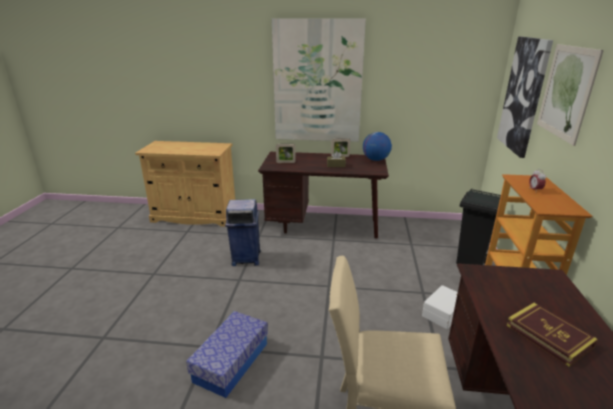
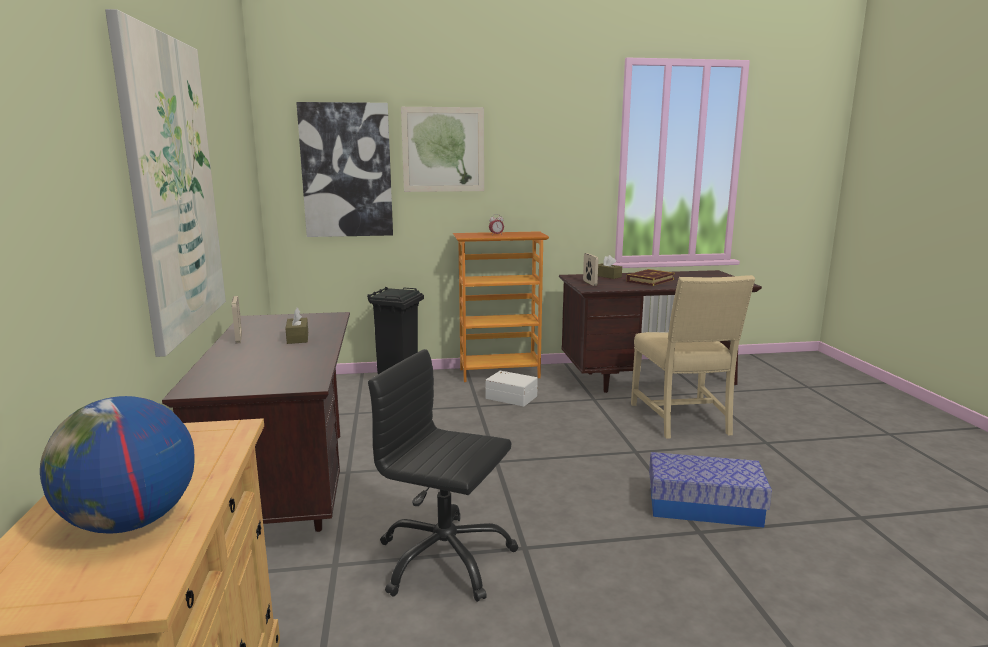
camera: 105 degrees left, 10 degrees down
blue trash can [225,199,261,266] -> black office chair [368,349,518,602]
picture frame [276,144,296,163] -> picture frame moved to [583,253,598,286]
globe [363,132,392,161] -> globe moved to [40,396,194,533]
none -> brown tissue box [598,255,622,279]

